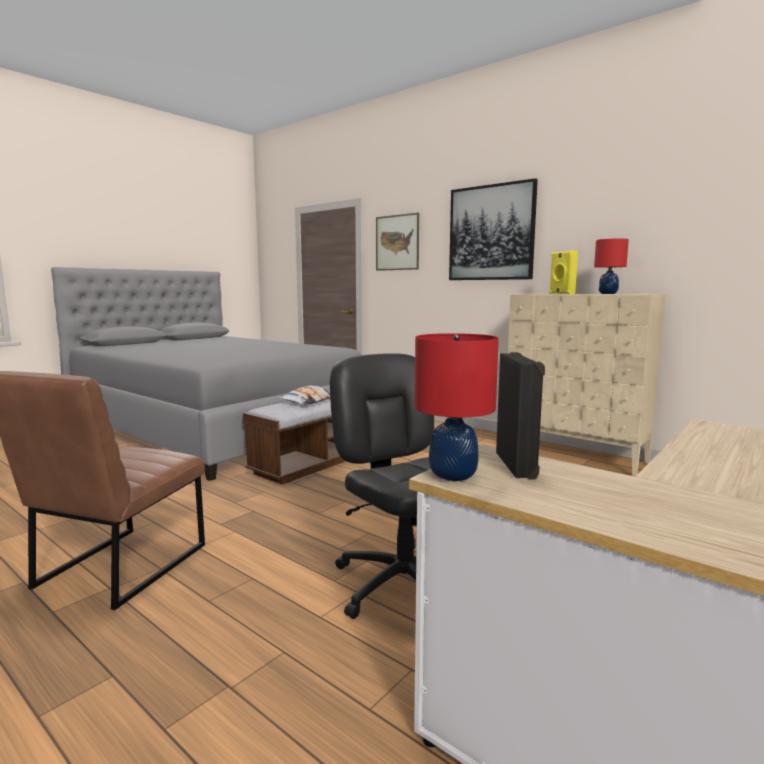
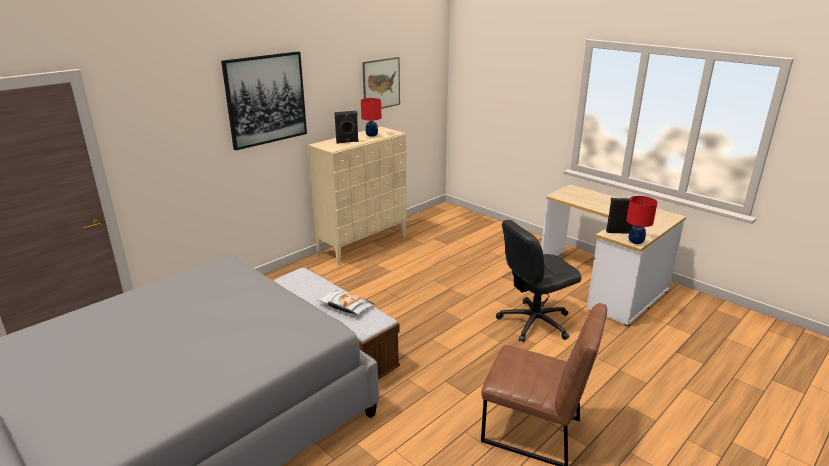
camera: 85 degrees left, 15 degrees up
picture [376,213,419,271] -> picture moved to [362,57,400,109]
yellow speaker [549,250,578,294] -> black speaker [335,111,359,144]

